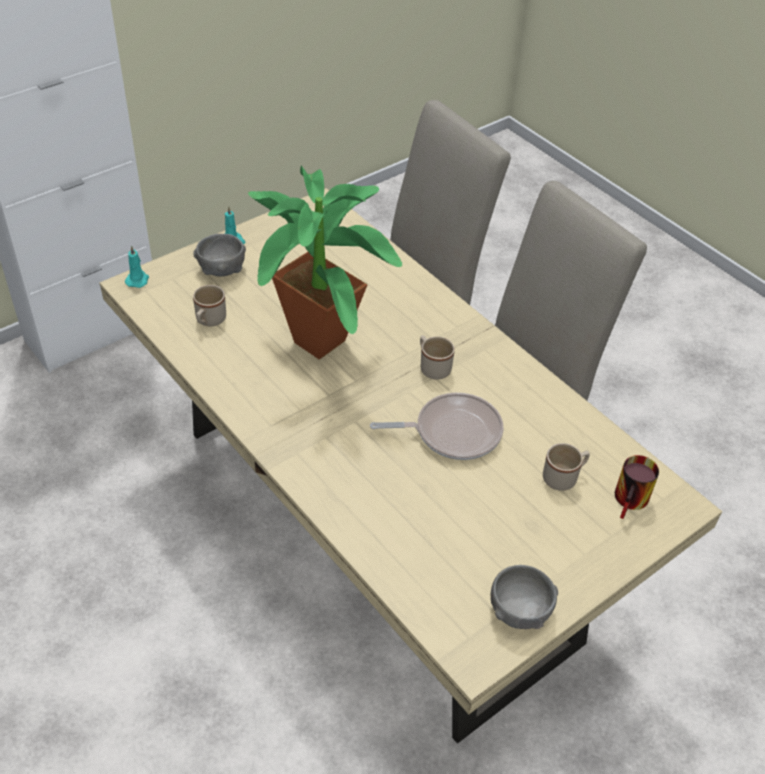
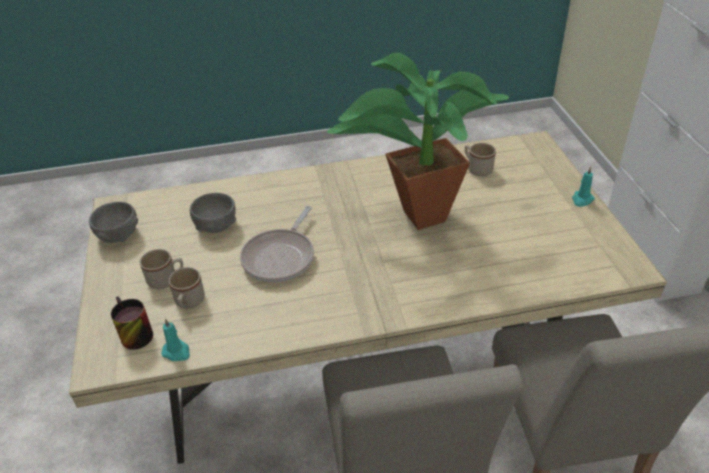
camera: 120 degrees right, 5 degrees down
turquoise candle [125,245,149,288] -> turquoise candle moved to [161,318,190,361]
grey bowl [193,234,246,276] -> grey bowl moved to [190,193,236,233]
beige mug [420,335,455,380] -> beige mug moved to [140,249,183,289]

